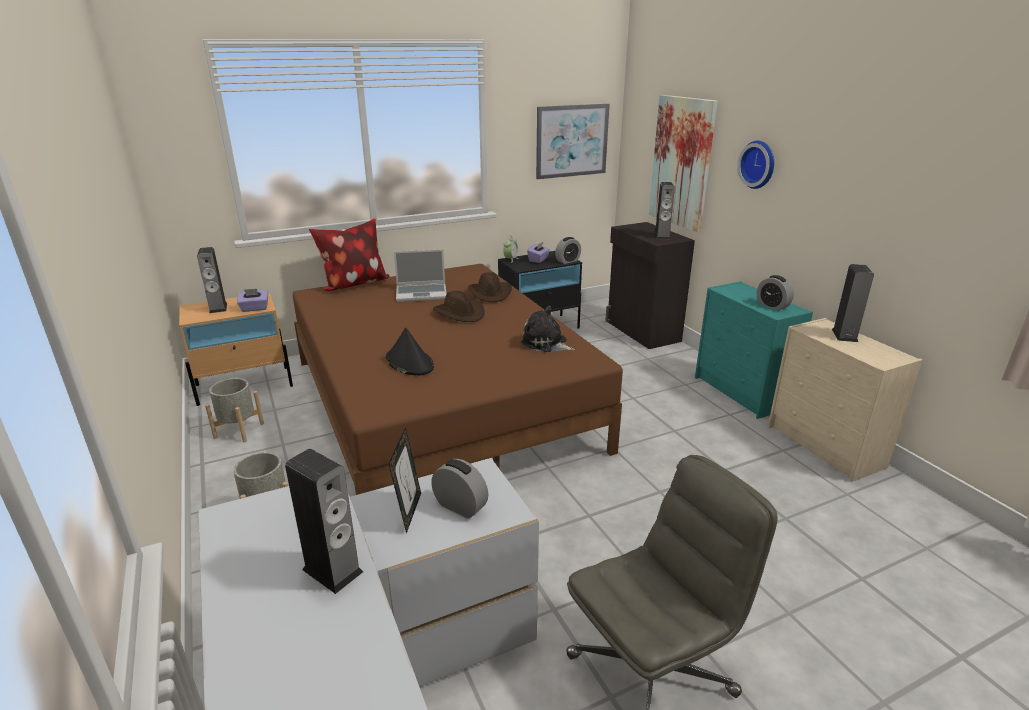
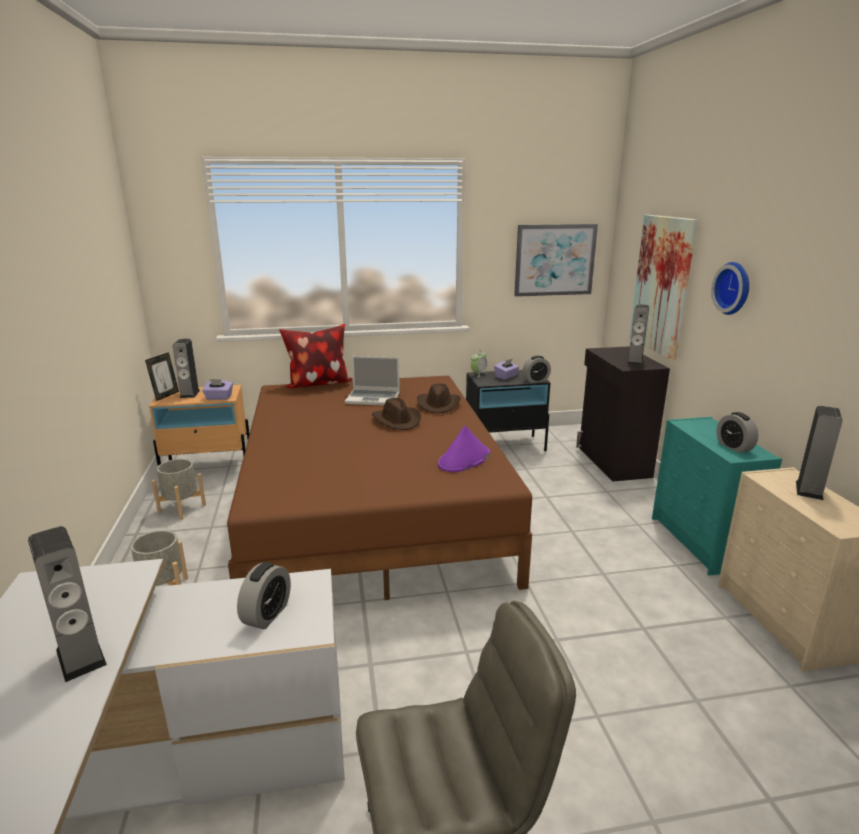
camera: 15 degrees right, 5 degrees down
black hat [386,327,434,376] -> none
picture frame [388,427,421,534] -> picture frame moved to [145,352,179,401]
alarm clock [431,459,488,519] -> alarm clock turned 60 degrees clockwise [237,562,291,629]
plush toy [521,306,575,352] -> purple hat [438,425,490,472]

